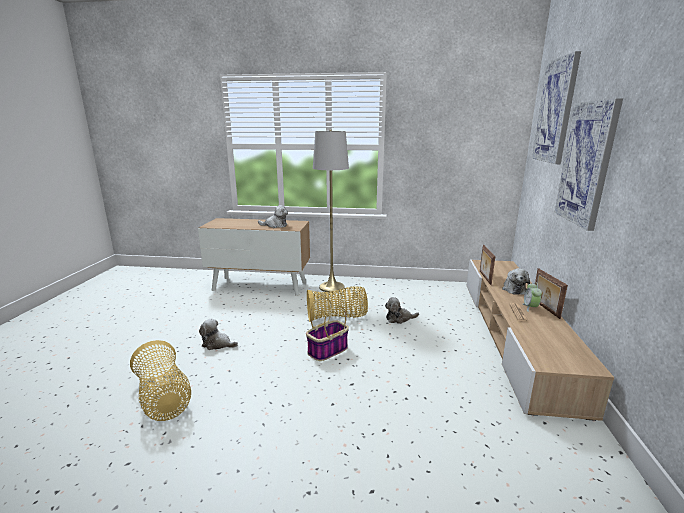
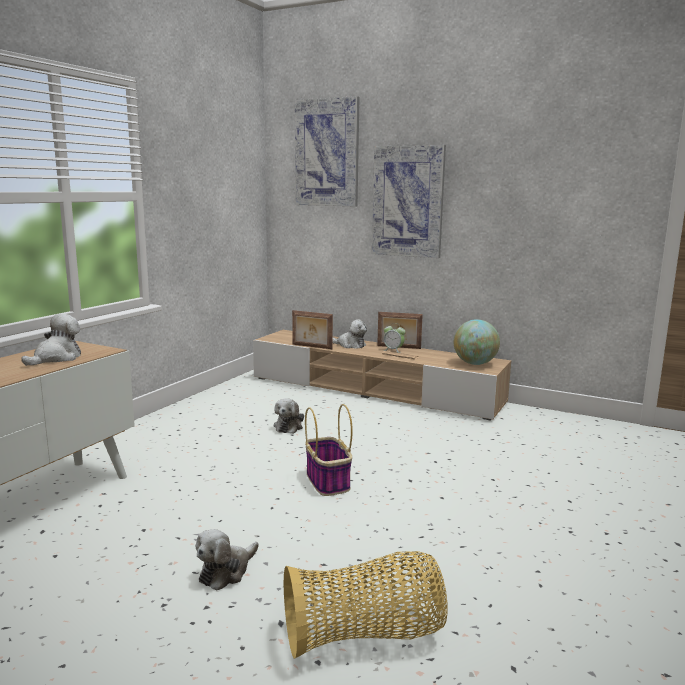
camera: 70 degrees left, 5 degrees down
basket [307,286,368,322] -> none
grey floor lamp [313,130,349,293] -> none
none -> globe [454,319,500,365]

